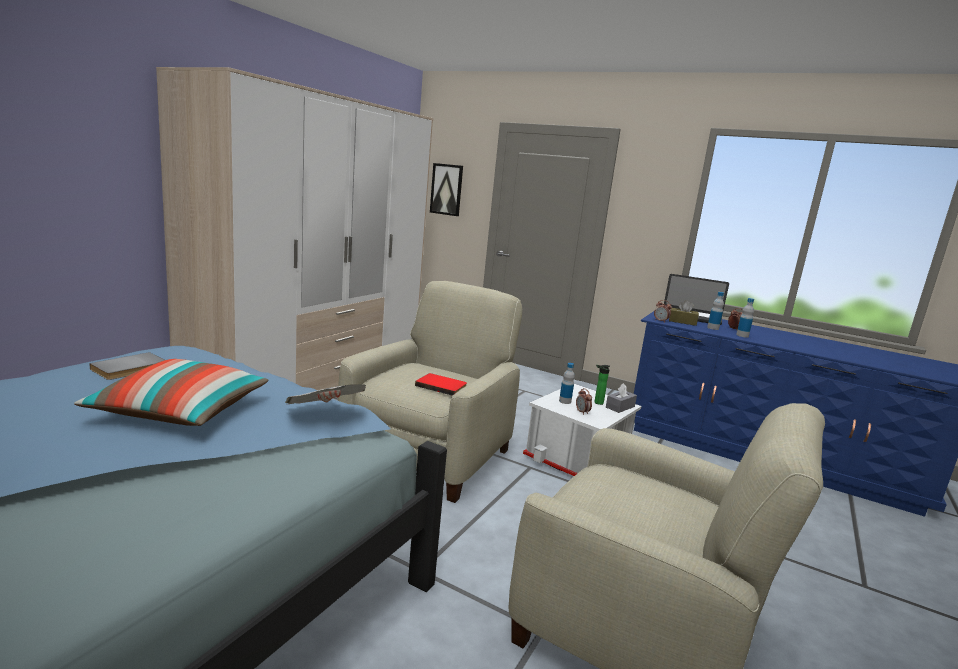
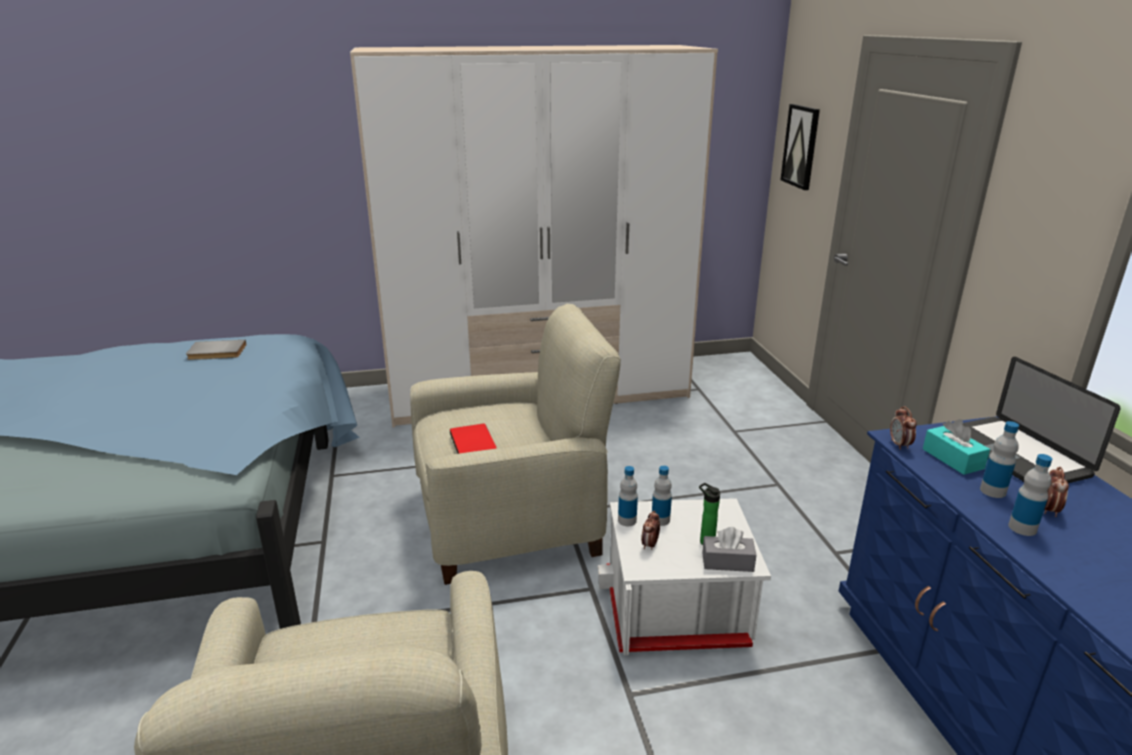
camera: 50 degrees right, 10 degrees up
pillow [74,359,268,426] -> none
newspaper [285,384,366,404] -> none
brown tissue box [669,300,699,326] -> turquoise tissue box [923,419,990,475]
none -> bottle [618,466,638,526]

